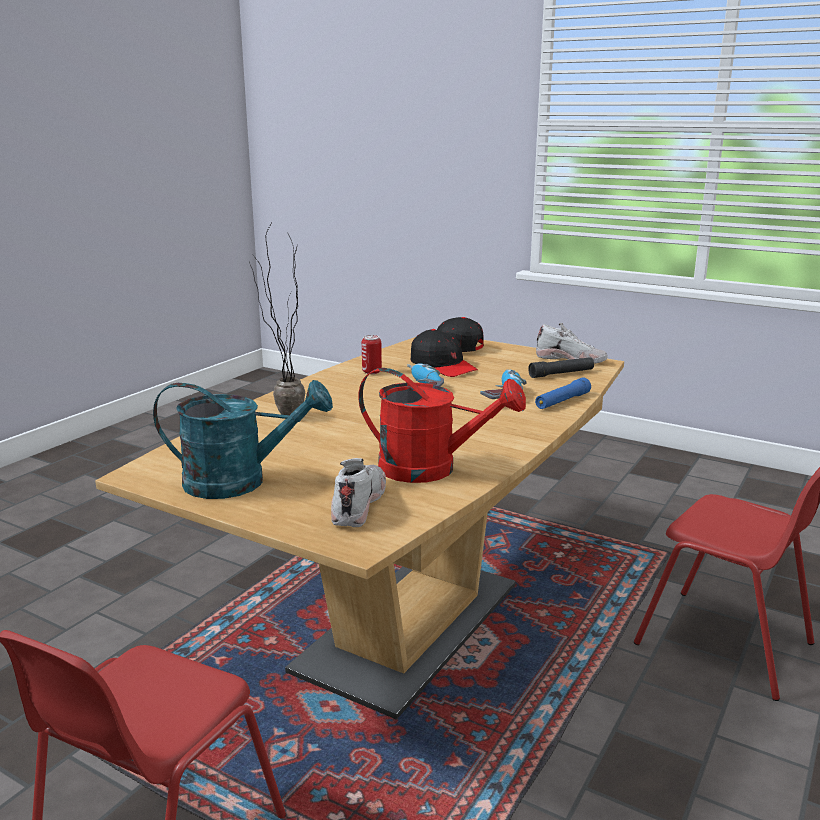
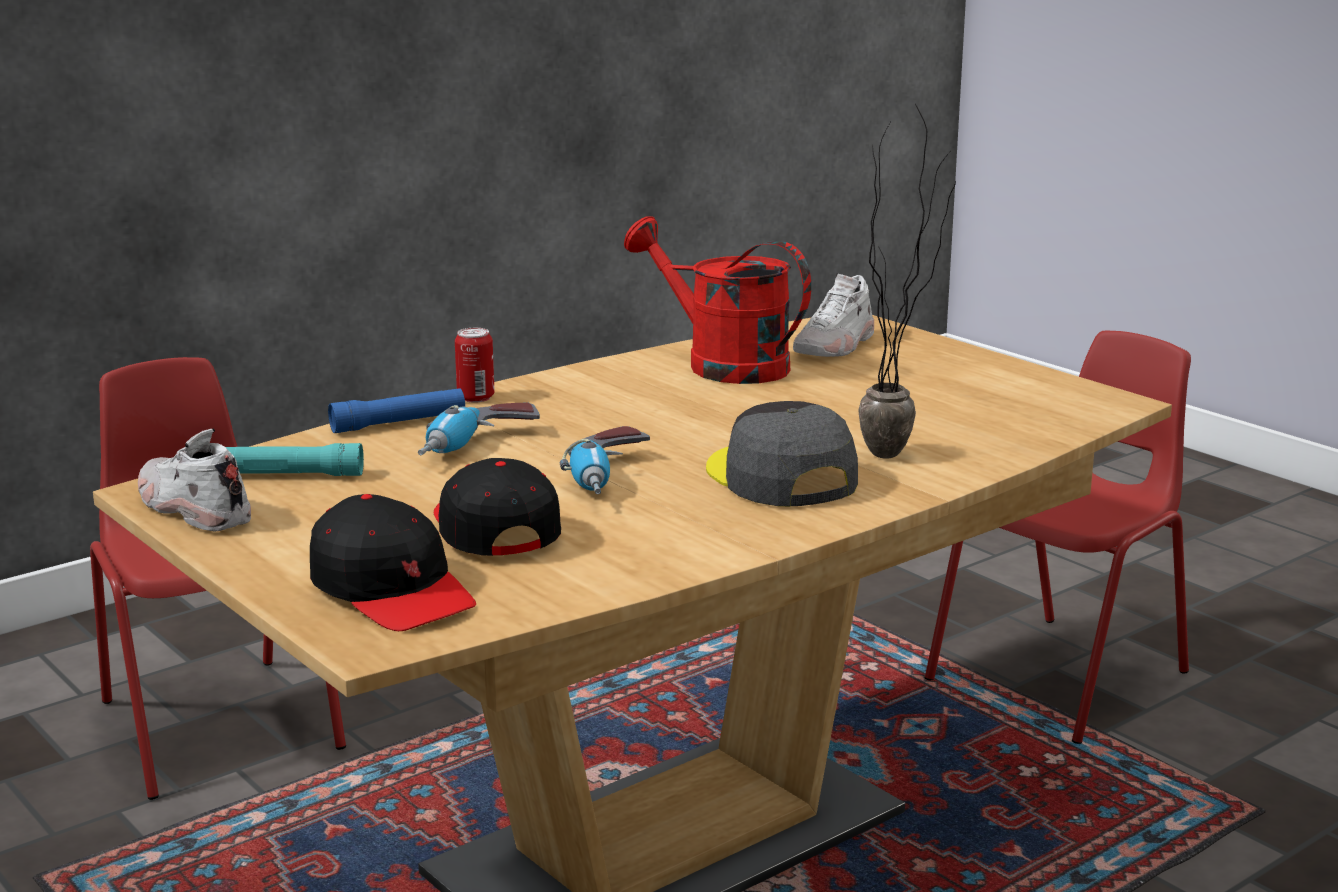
camera: 160 degrees left, 0 degrees up
turquoise watering can [153,380,333,499] -> none
can [362,335,382,374] -> can moved to [455,328,495,402]
black flashlight [528,357,594,378] -> turquoise flashlight [226,443,364,476]
none -> grey cap [706,401,858,507]

